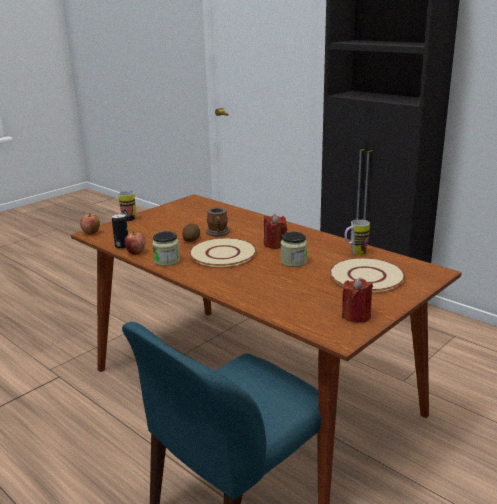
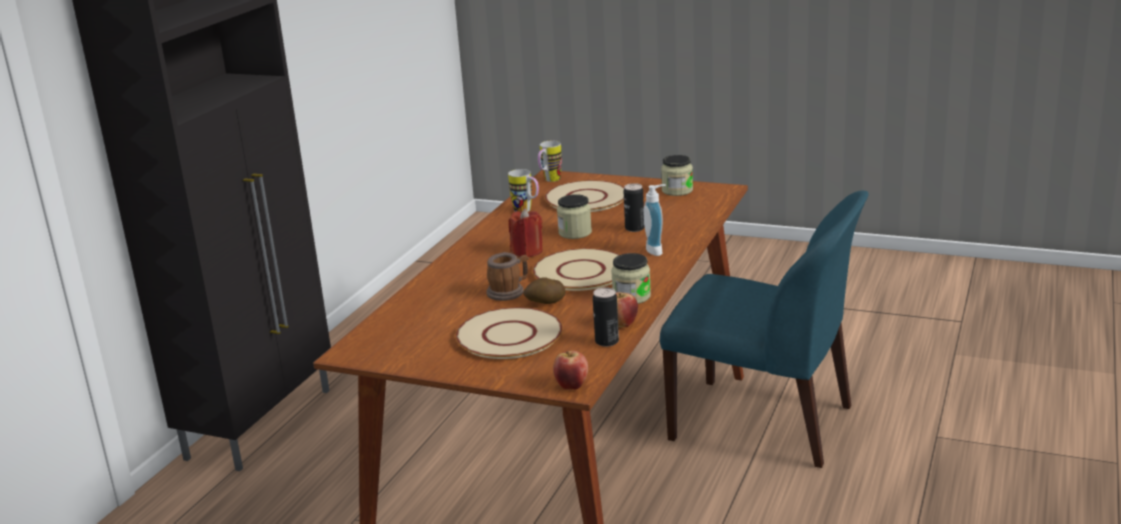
camera: 110 degrees left, 0 degrees up
mug [118,191,135,221] -> mug moved to [538,140,562,182]
red candle [342,278,373,323] -> jar [661,155,693,196]
none -> beige plate [455,307,563,359]
none -> can [623,183,645,232]
none -> soap dispenser [644,184,666,256]

